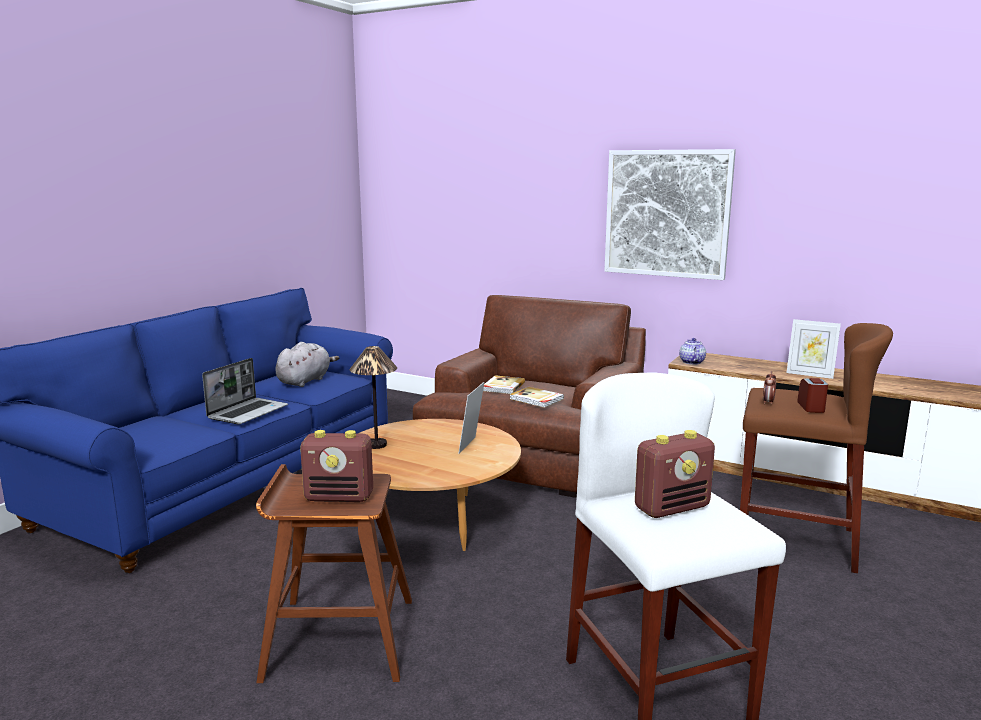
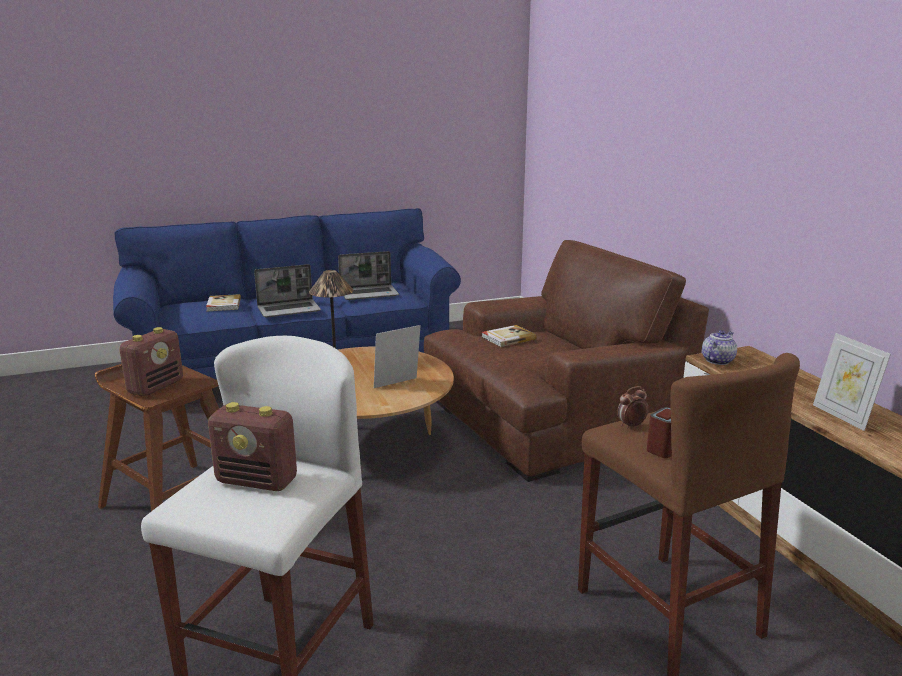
camera: 40 degrees right, 5 degrees up
grey plush toy [275,342,339,387] -> laptop [338,251,399,300]
radio [300,430,373,502] -> radio turned 105 degrees counterclockwise [119,327,183,396]
book [510,387,564,408] -> book moved to [206,294,241,312]
picture [604,149,736,280] -> none

